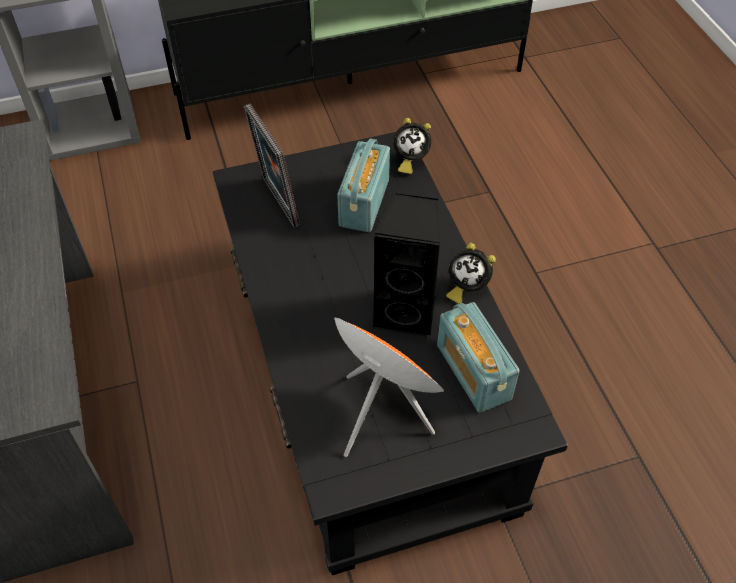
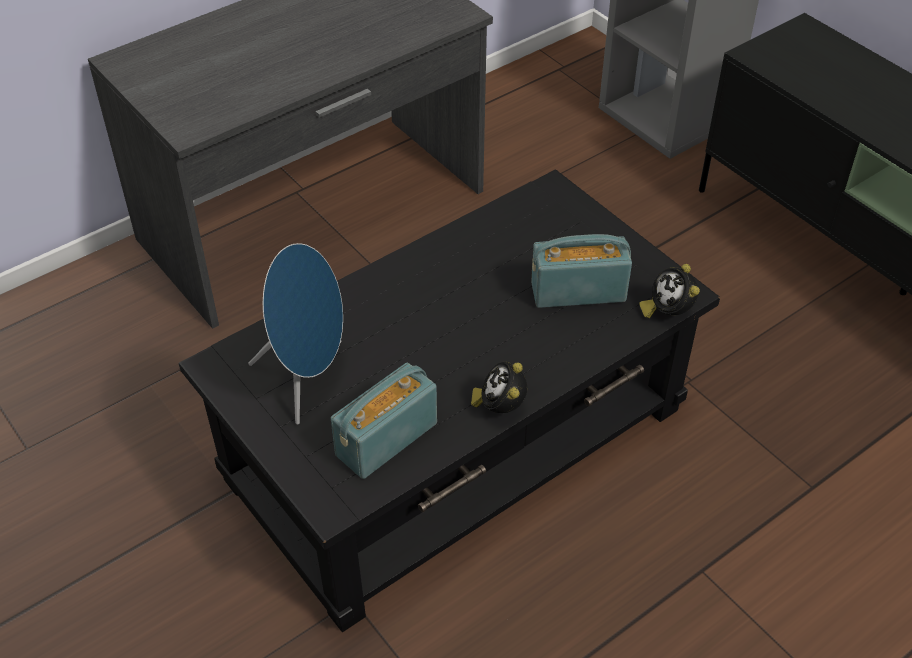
camera: 70 degrees right, 5 degrees down
picture frame [244,104,300,228] -> none
orange speaker [334,318,444,457] -> blue speaker [248,243,343,425]
black speaker [373,193,441,337] -> none

